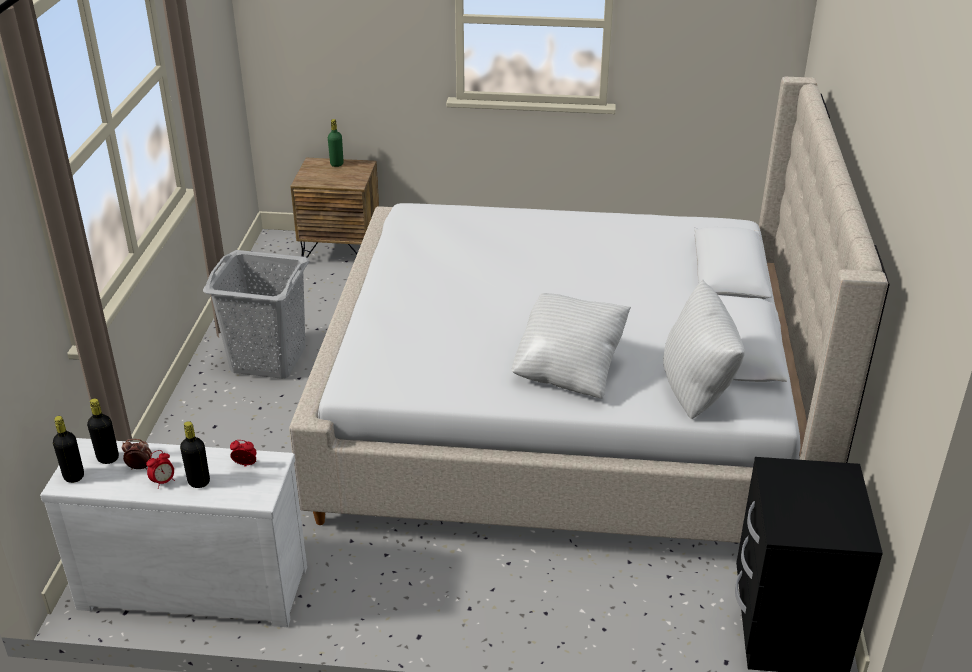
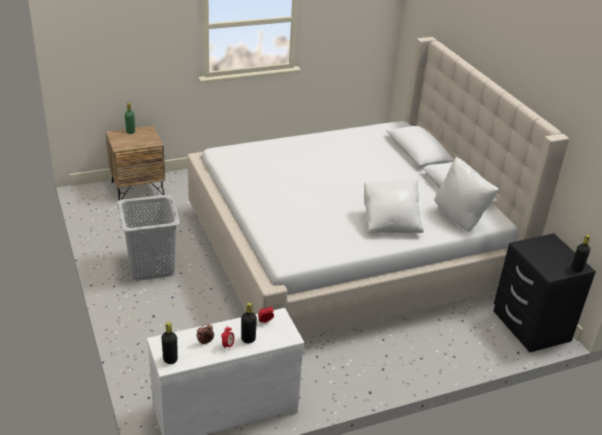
camera: 30 degrees left, 0 degrees up
black bottle [87,398,119,464] -> black bottle moved to [571,235,590,272]

